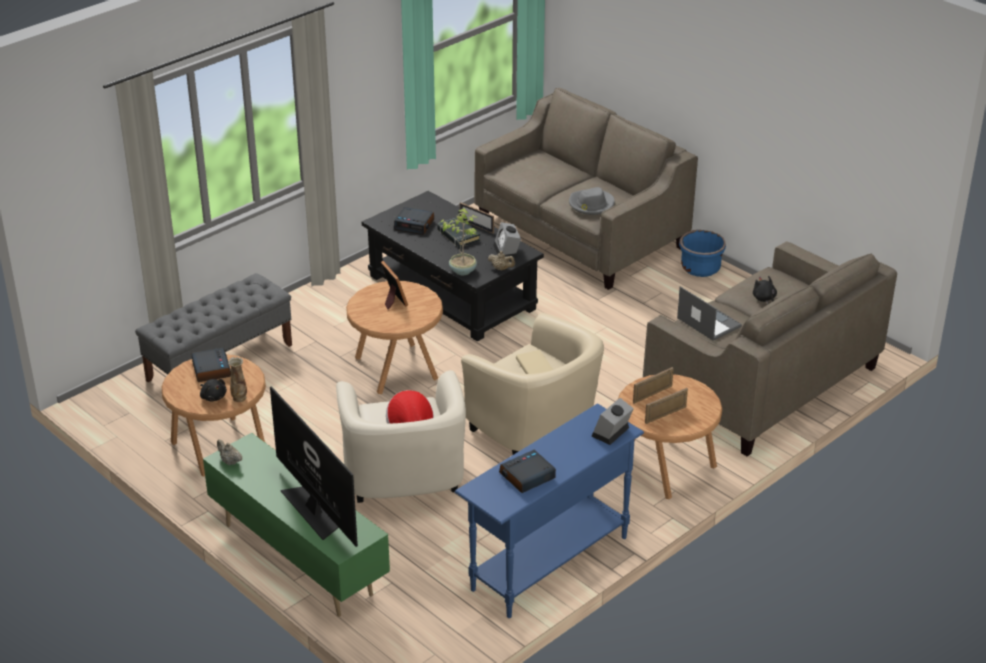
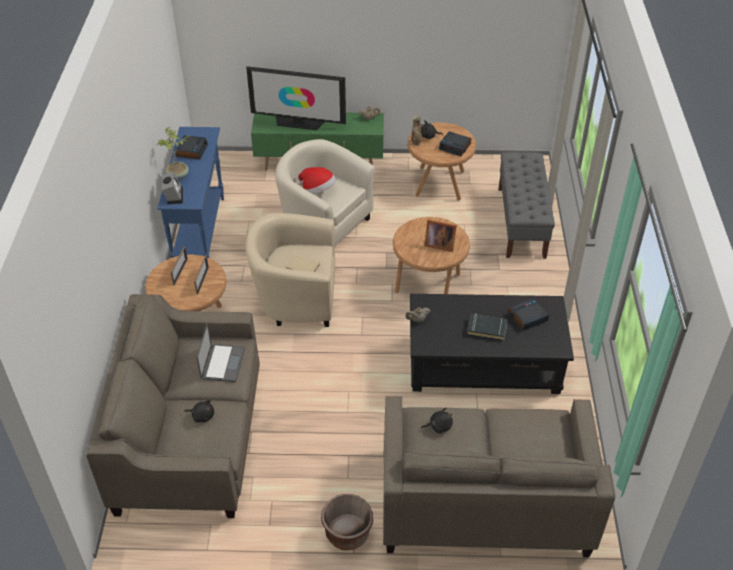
camera: 135 degrees right, 10 degrees up
potted plant [440,208,478,275] -> potted plant moved to [157,127,191,180]
picture frame [460,202,494,233] -> none
alarm clock [493,222,521,258] -> none
grey hat [569,187,615,215] -> black plush toy [421,408,453,434]
laptop [677,286,742,341] -> laptop turned 90 degrees counterclockwise [196,323,245,383]
blue planter [679,230,726,277] -> brown planter [321,494,373,551]

